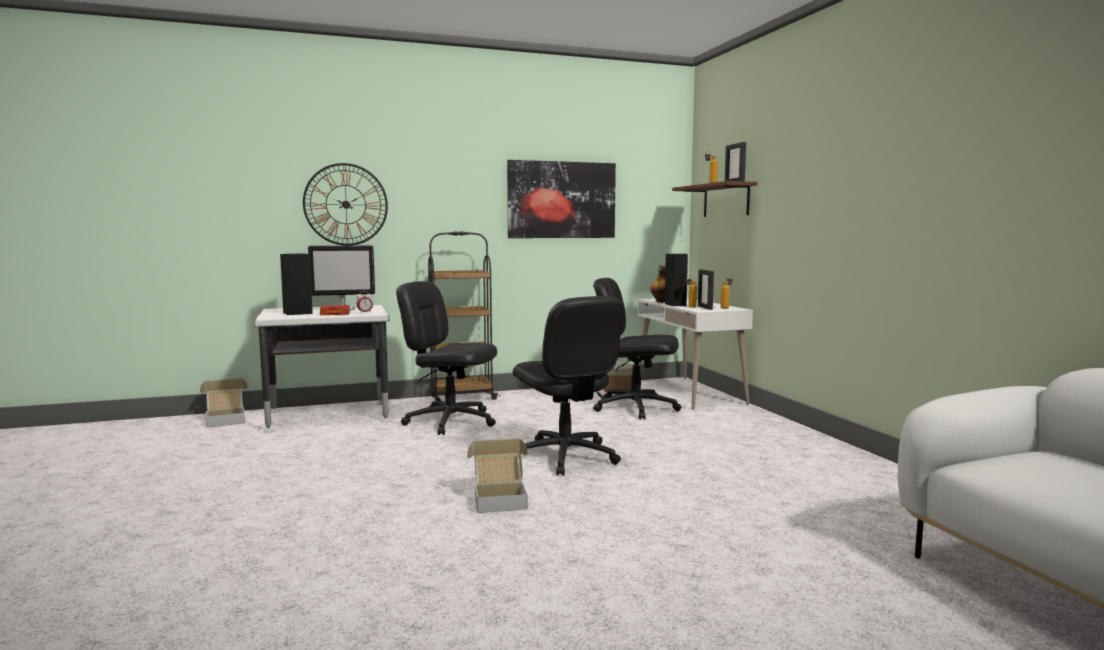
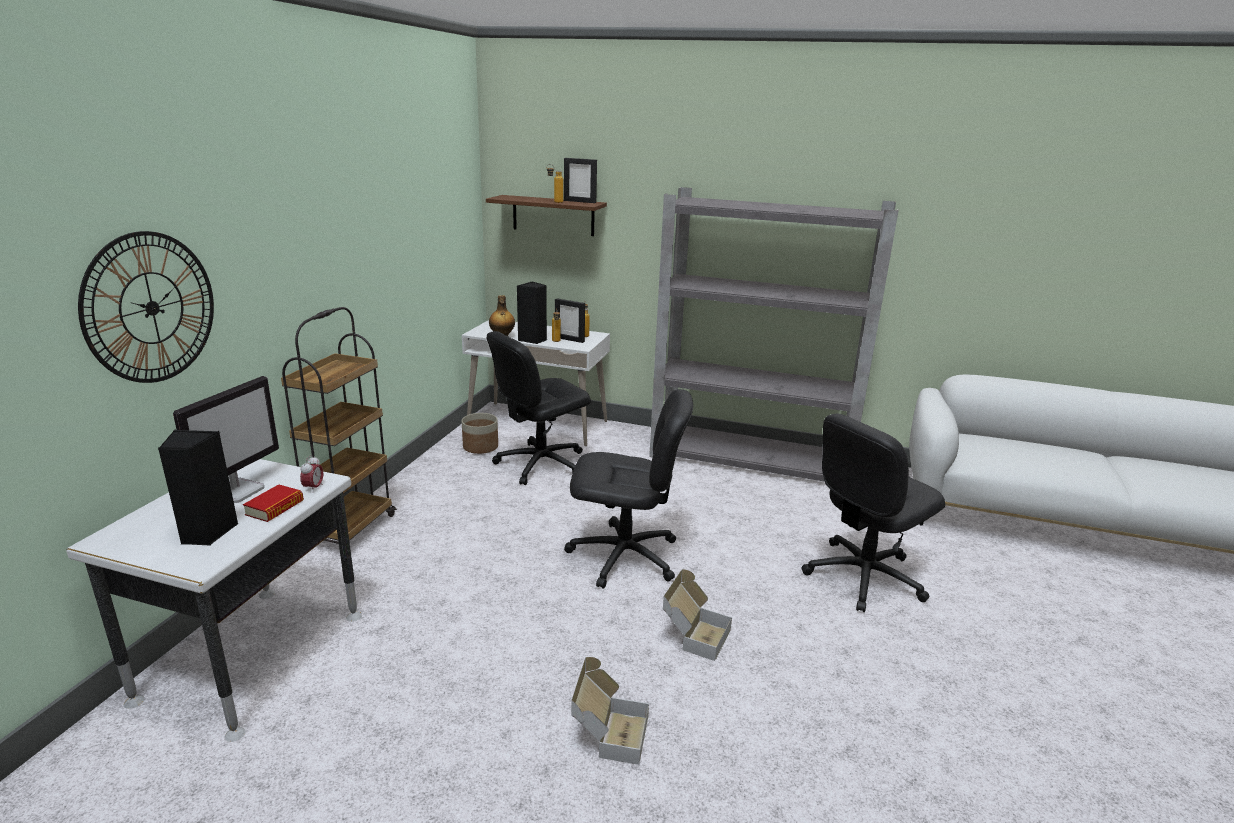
camera: 55 degrees left, 15 degrees up
cardboard box [200,378,248,428] -> cardboard box moved to [571,657,649,765]
black office chair [396,281,497,435] -> black office chair moved to [802,414,945,612]
picture [507,160,616,238] -> none
none -> grey bookcase [649,187,899,482]

